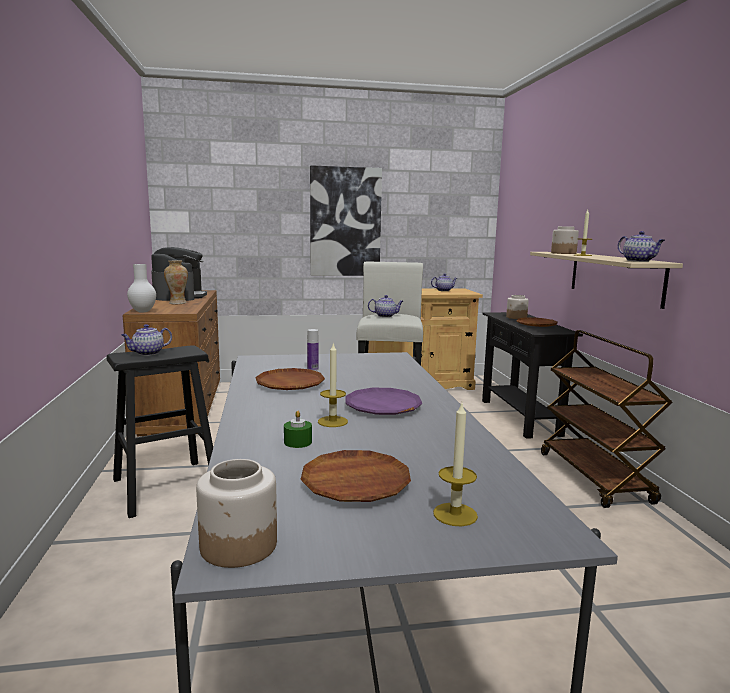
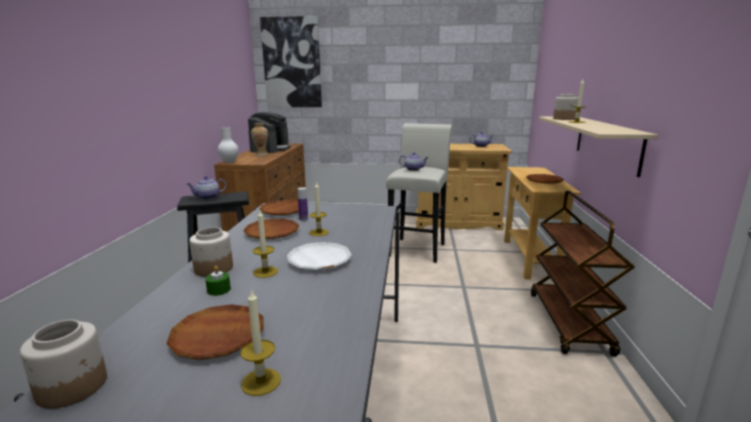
camera: 15 degrees right, 5 degrees up
picture [310,165,382,276] -> picture moved to [260,16,322,107]
purple plate [345,388,422,415] -> white plate [287,242,352,270]
black console table [482,312,583,439] -> beige console table [504,167,581,279]
jar [506,295,529,319] -> jar moved to [189,227,233,277]
teapot [618,231,665,262] -> none
none -> brown plate [259,200,299,215]
none -> candle [309,182,329,236]

